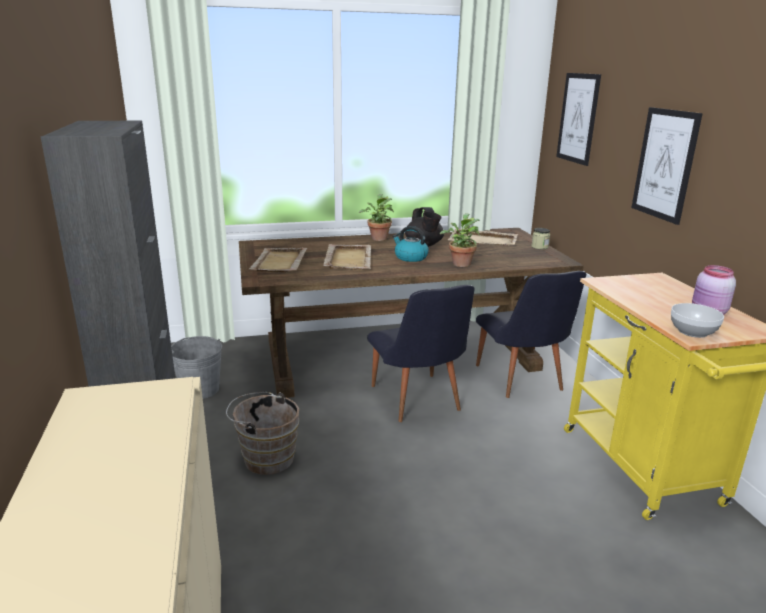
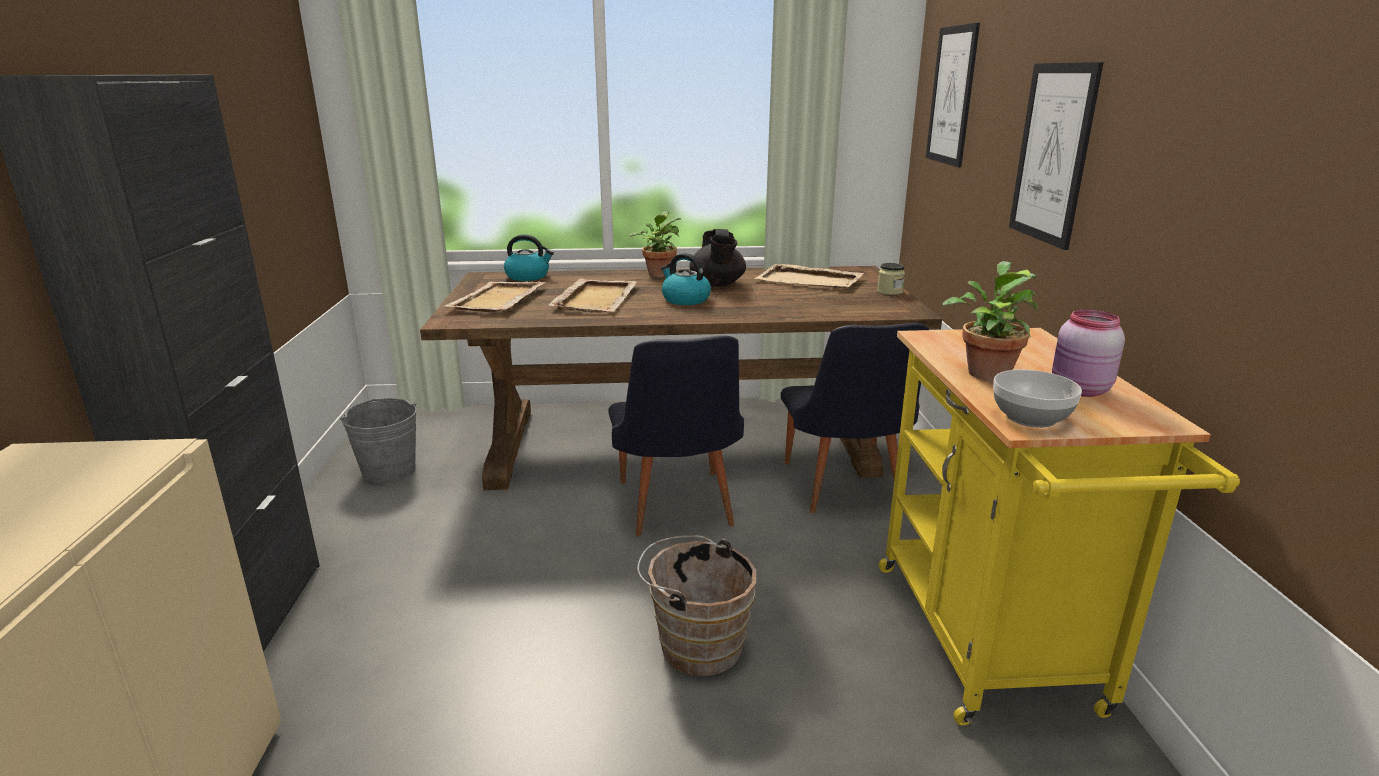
camera: 10 degrees right, 0 degrees up
brown bucket [226,392,299,475] -> brown bucket moved to [637,535,756,676]
potted plant [440,213,480,267] -> potted plant moved to [943,261,1039,381]
none -> kettle [504,234,554,281]

